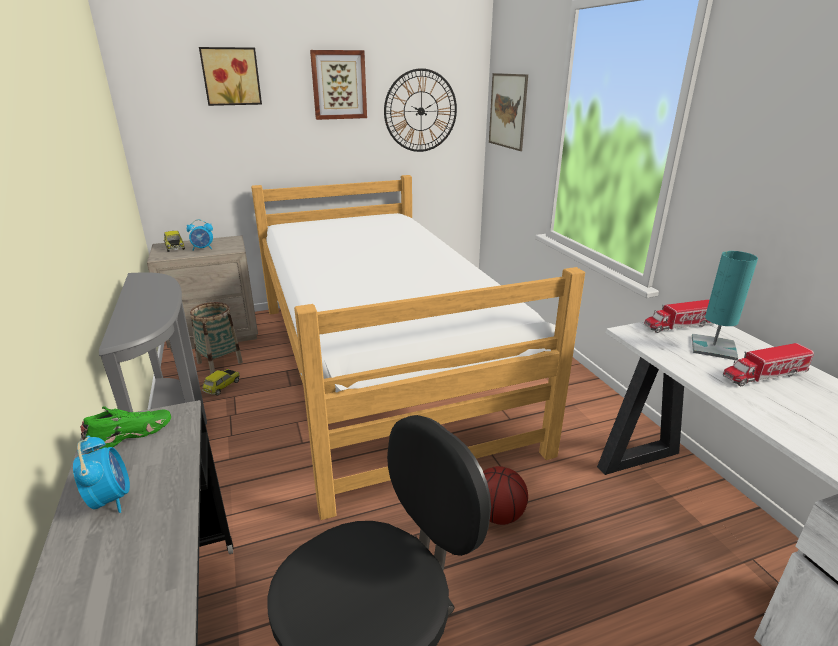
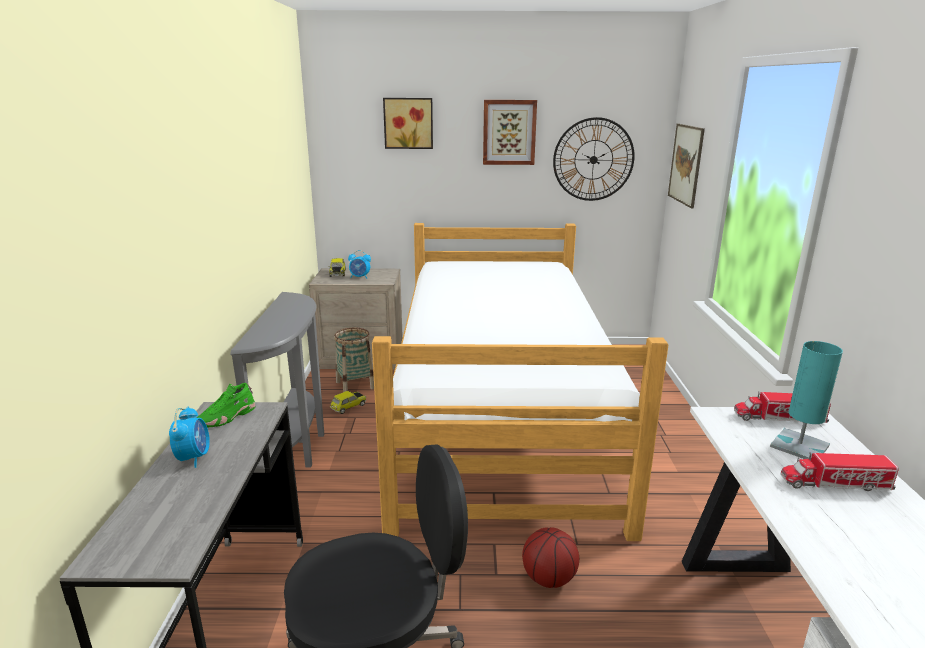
camera: 20 degrees right, 5 degrees down
green shoe [80,406,171,453] -> green shoe turned 150 degrees clockwise [196,383,255,427]

